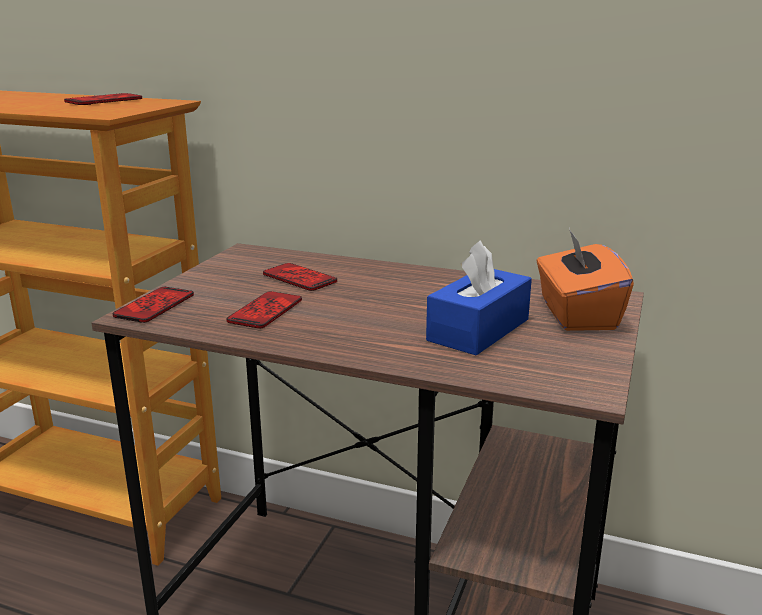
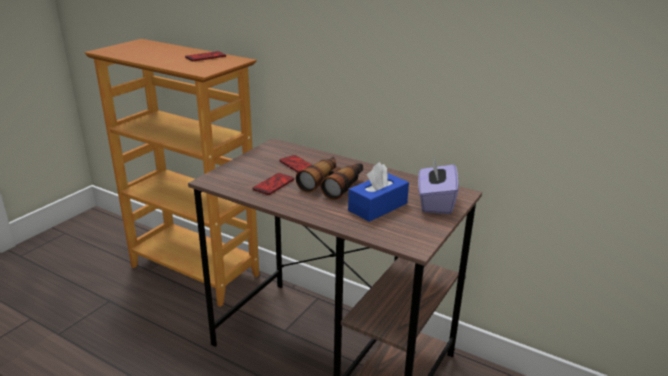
camera: 10 degrees right, 5 degrees up
phone [113,287,194,323] -> none
orange tissue box [537,228,634,331] -> purple tissue box [418,156,459,214]
none -> binoculars [296,157,363,200]

